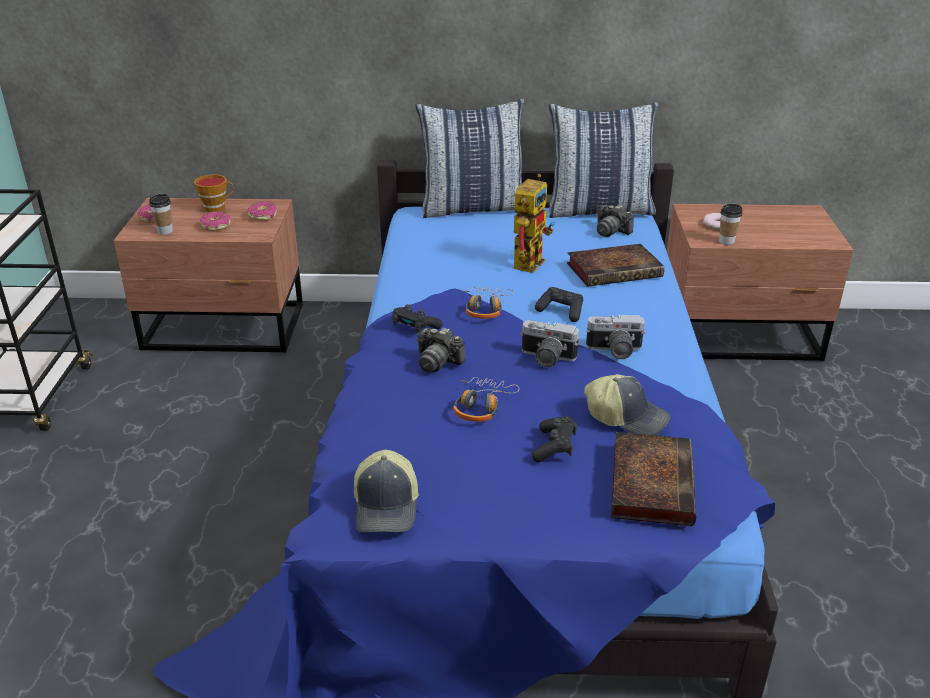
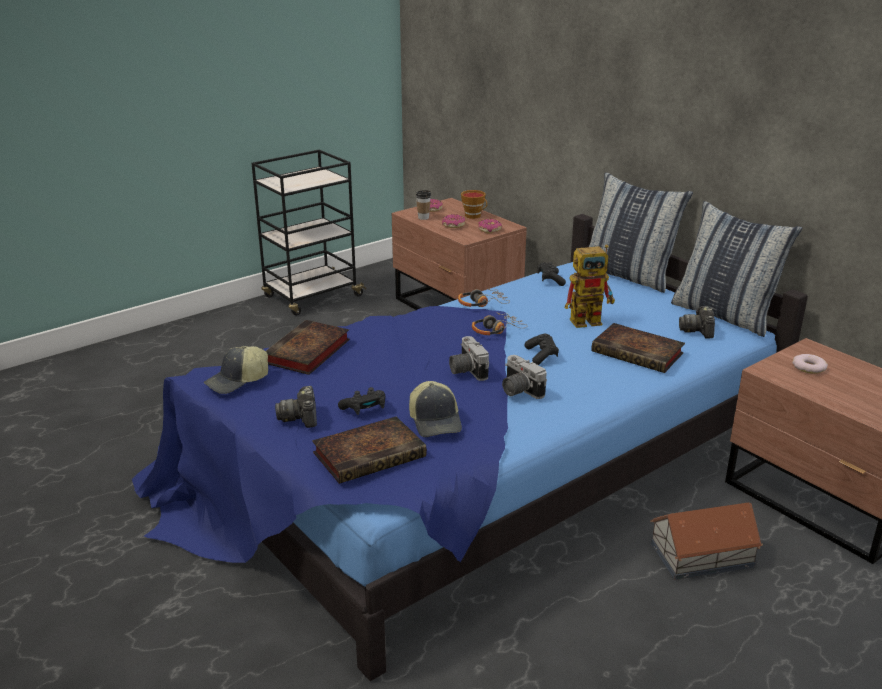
camera: 50 degrees right, 5 degrees down
black game controller [392,304,442,334] -> black game controller moved to [537,262,566,286]
camera [417,328,466,373] -> camera moved to [275,386,317,428]
headphones [453,377,520,422] -> headphones moved to [458,288,510,307]
cup [719,204,743,245] -> none
none -> book [266,320,350,375]
none -> toy house [650,502,763,580]

